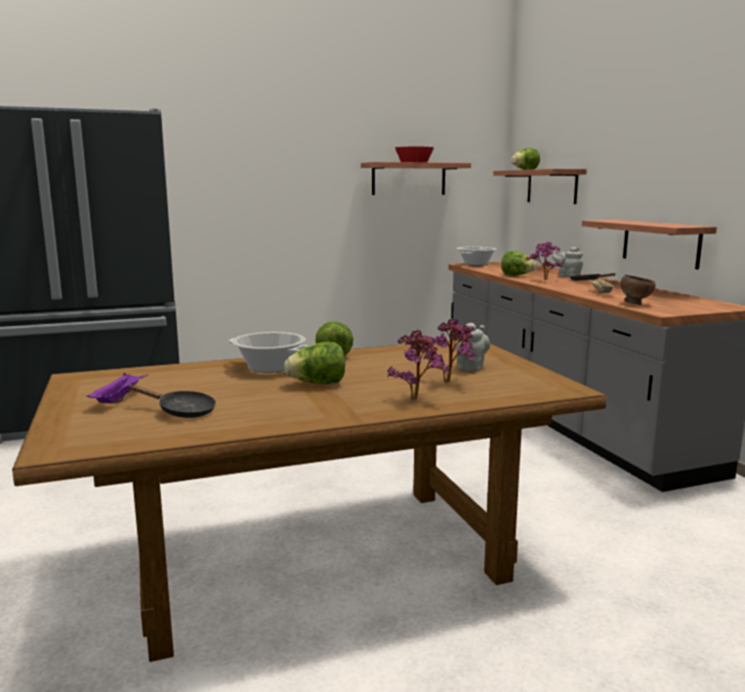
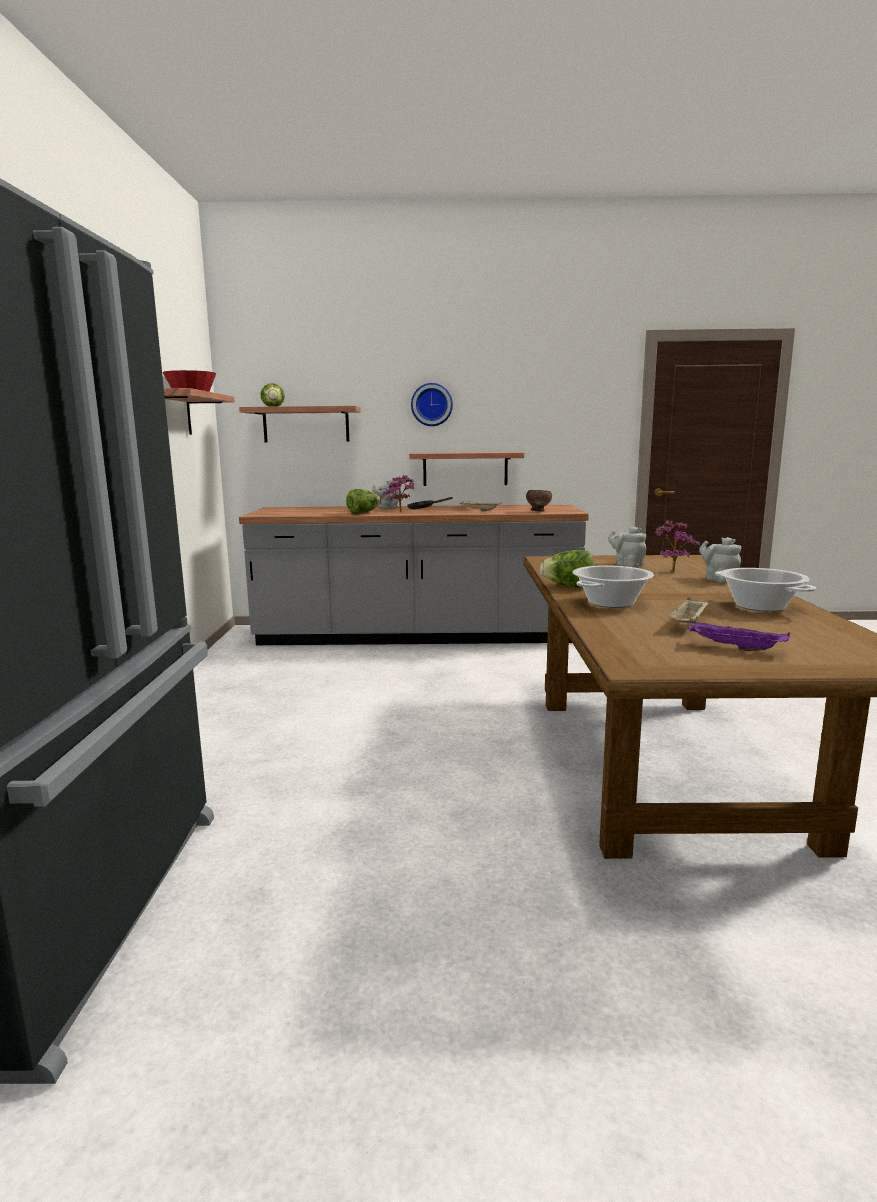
camera: 70 degrees left, 0 degrees up
black frying pan [128,384,216,418] -> none
lettuce [284,342,345,384] -> none
potted plant [387,330,449,400] -> grey teapot [699,537,741,583]
cooking pot [456,247,497,266] -> cooking pot moved to [715,568,816,612]
none -> wall clock [411,383,453,426]
none -> beige tray [668,597,709,623]

